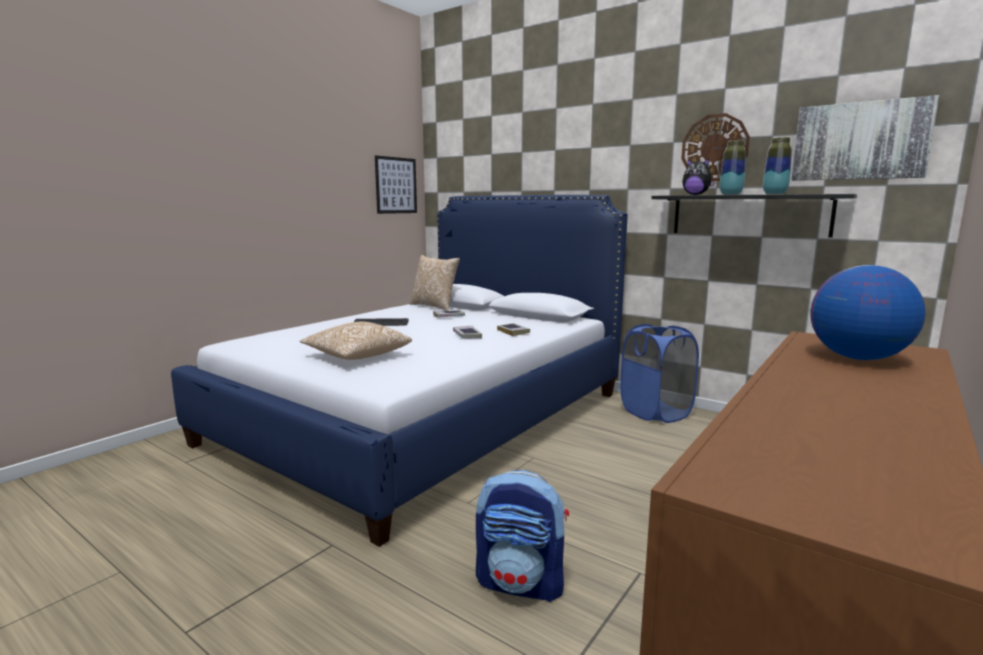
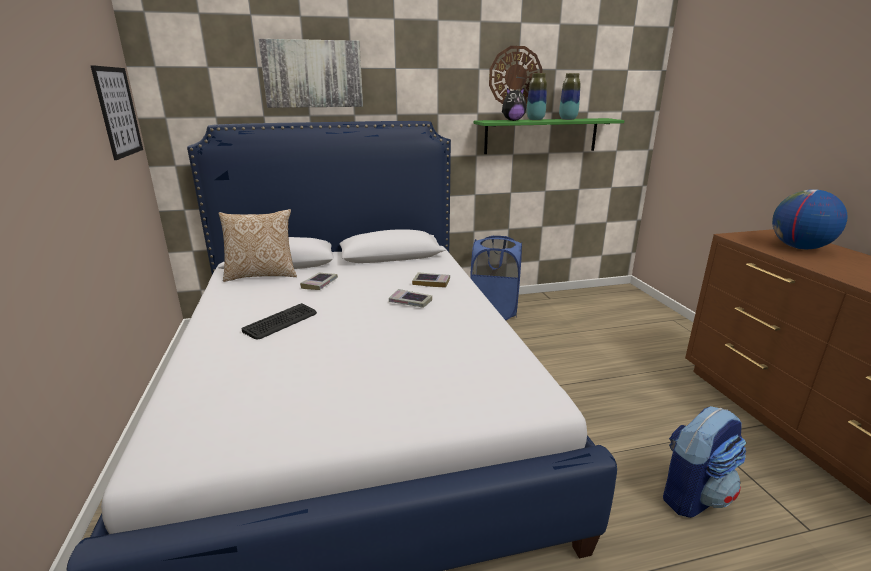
camera: 50 degrees left, 10 degrees up
pillow [300,322,412,360] -> none
black shelf [651,194,857,238] -> green shelf [474,118,625,154]
picture [791,95,939,181] -> picture moved to [258,39,363,108]

